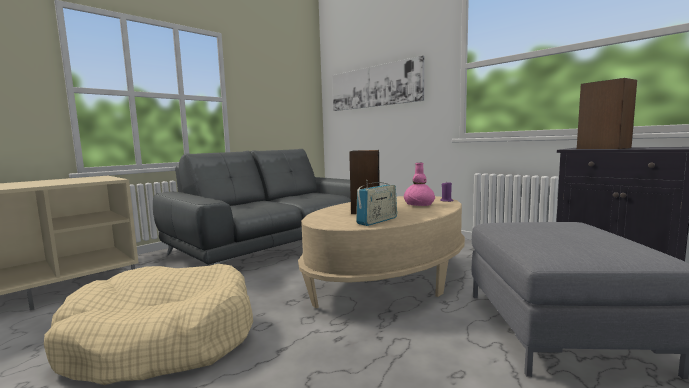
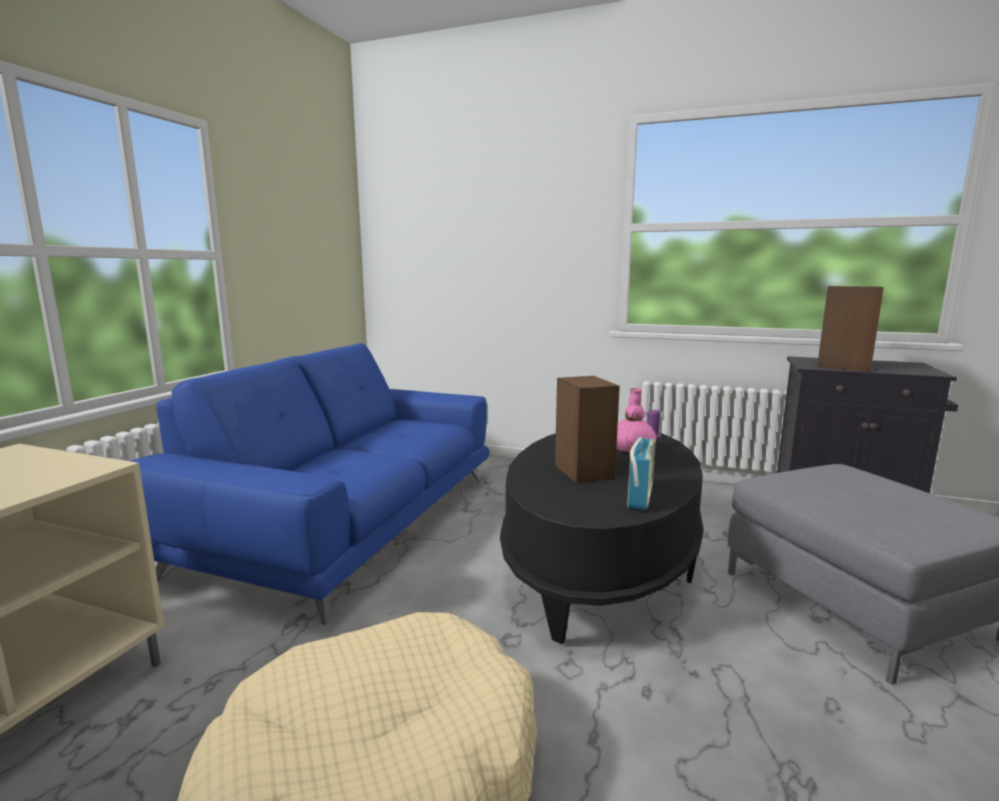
camera: 25 degrees left, 5 degrees up
grey sofa [153,149,351,265] -> blue sofa [131,343,490,625]
beige coffee table [298,196,465,309] -> black coffee table [500,433,704,644]
picture [332,56,424,111] -> none

